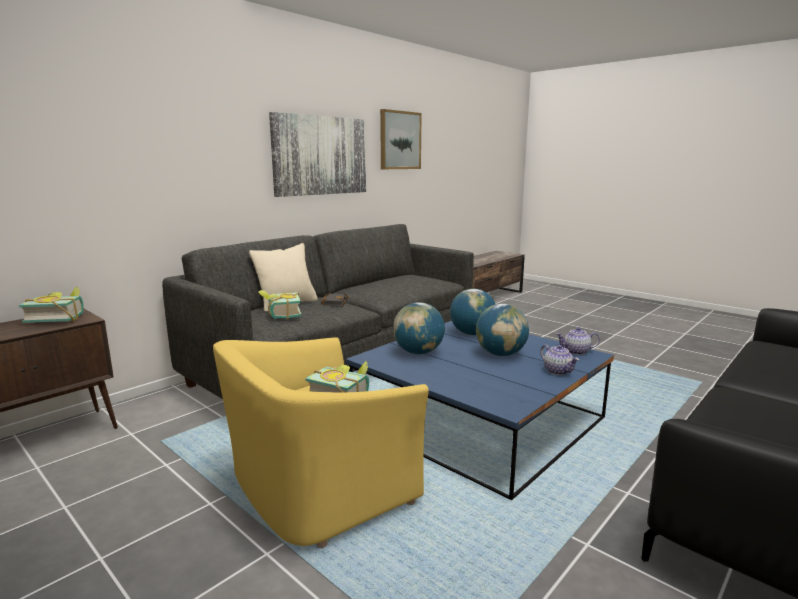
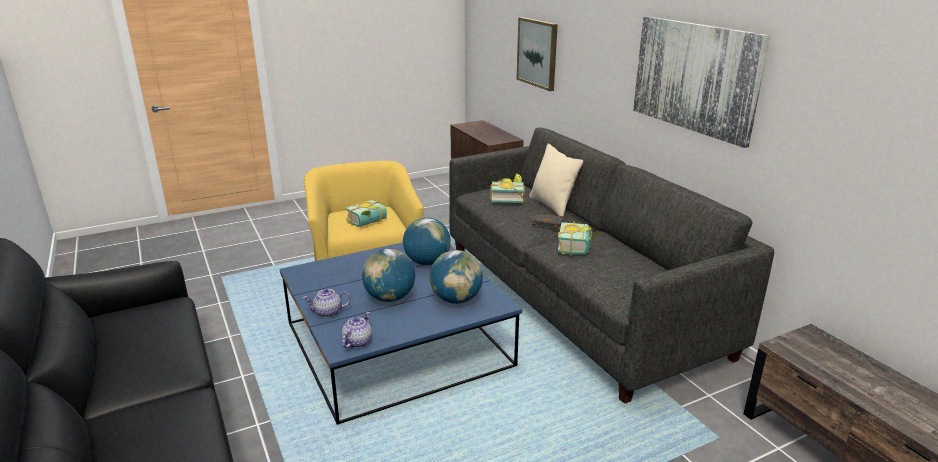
camera: 110 degrees right, 10 degrees up
book [19,286,84,323] -> book moved to [558,222,601,256]
picture [380,109,422,169] -> picture moved to [516,17,558,91]

